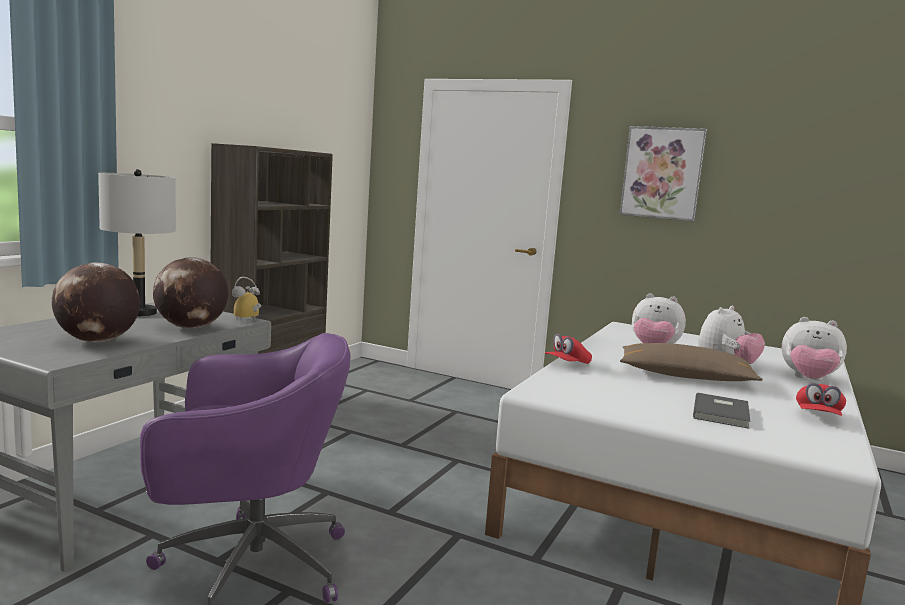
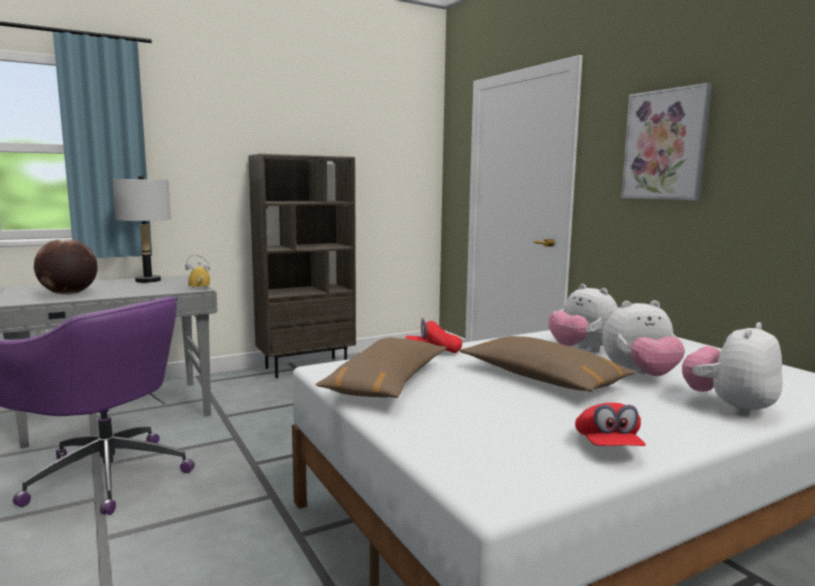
camera: 35 degrees right, 0 degrees up
globe [153,257,228,329] -> none
grey book [693,392,750,429] -> none
plush toy [782,317,847,381] -> plush toy turned 75 degrees clockwise [682,322,783,416]
red cap [796,383,846,416] -> red cap turned 60 degrees counterclockwise [575,403,646,446]
none -> brown pillow [315,337,447,398]

